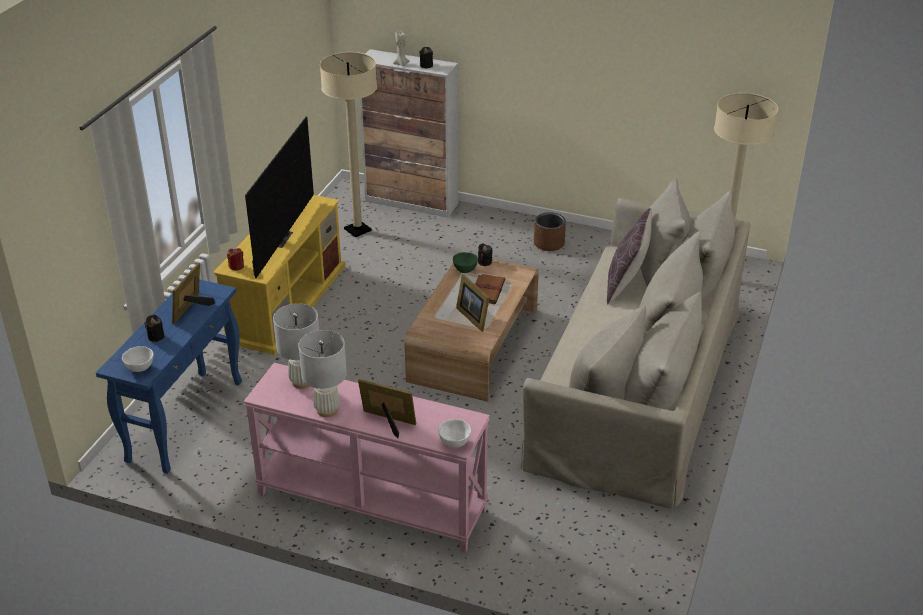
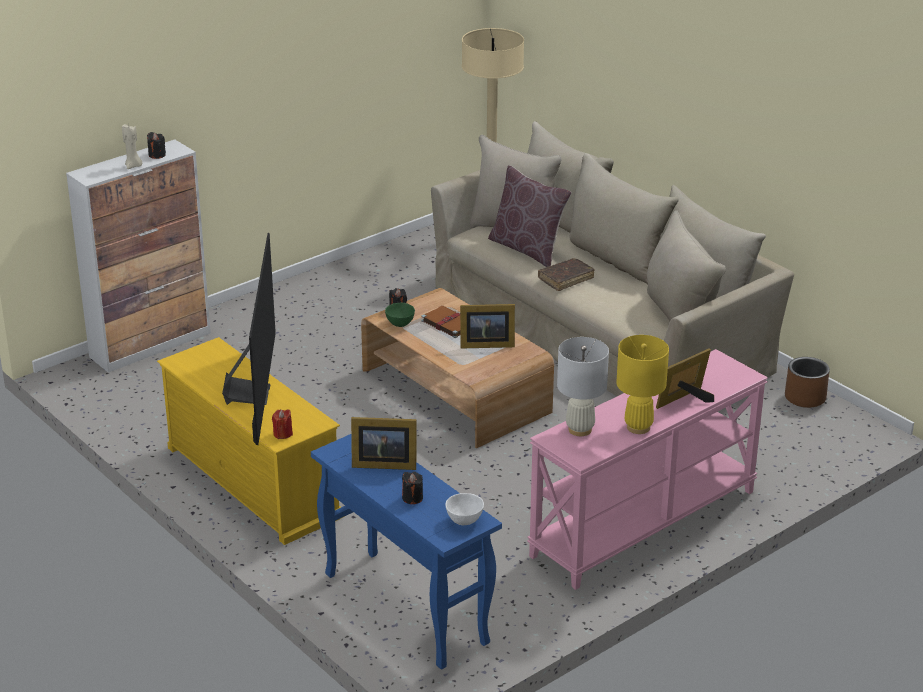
camera: 60 degrees left, 5 degrees down
picture frame [172,263,215,324] -> picture frame turned 45 degrees counterclockwise [351,417,417,470]
television [245,116,314,278] -> television turned 45 degrees clockwise [222,233,276,445]
white table lamp [298,330,347,417] -> yellow table lamp [616,335,669,434]
beige floor lamp [320,52,377,237] -> none
white bowl [438,419,471,448] -> none
brown planter [534,212,566,251] -> brown planter moved to [785,357,830,408]
none -> brown book [538,258,595,291]

